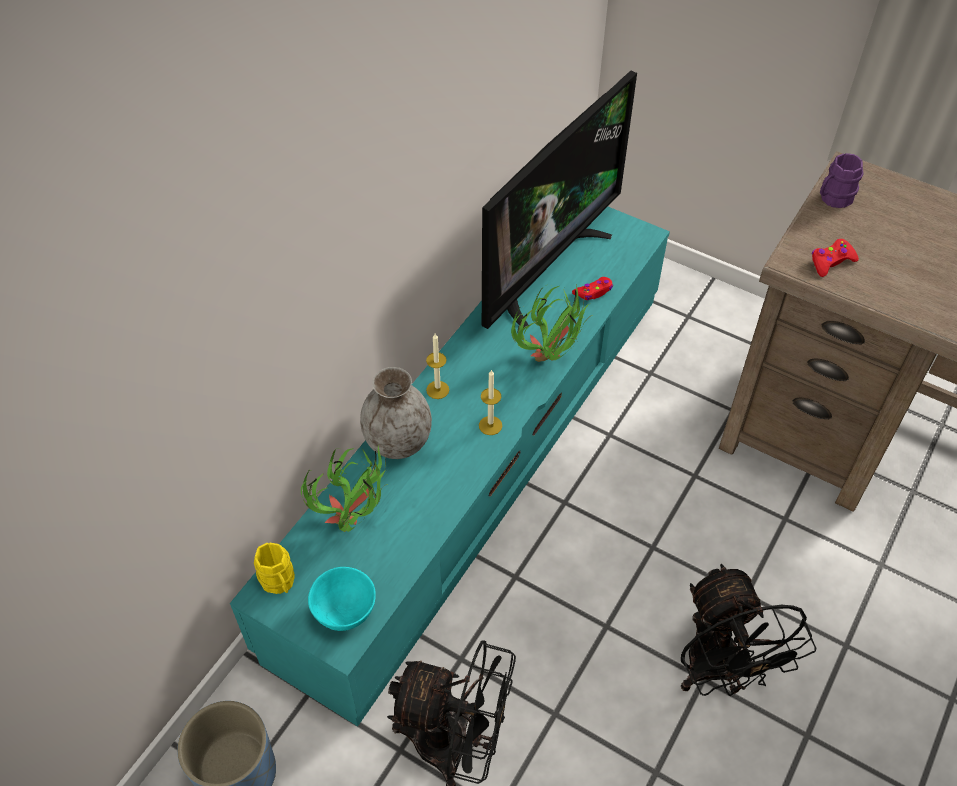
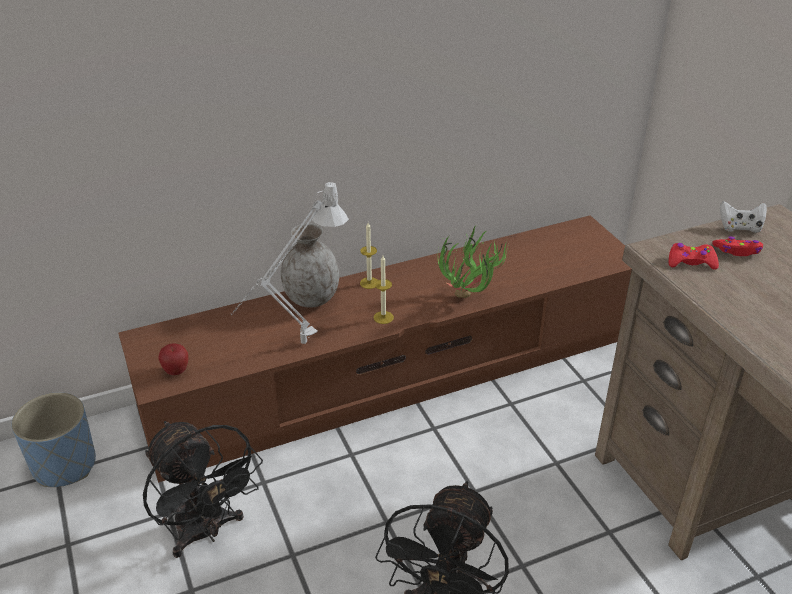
camera: 35 degrees right, 15 degrees down
turquoise tv stand [230,207,670,727] -> brown tv stand [118,215,632,483]
yellow mug [254,543,295,594] -> none
potted plant [301,446,388,532] -> none
turquoise bowl [308,567,376,631] -> apple [159,343,188,375]
television [482,70,637,329] -> none
red game controller [572,277,613,300] -> red game controller moved to [712,237,763,256]
purple mug [820,153,864,208] -> white game controller [720,201,767,233]
none -> grey table lamp [231,182,349,344]

